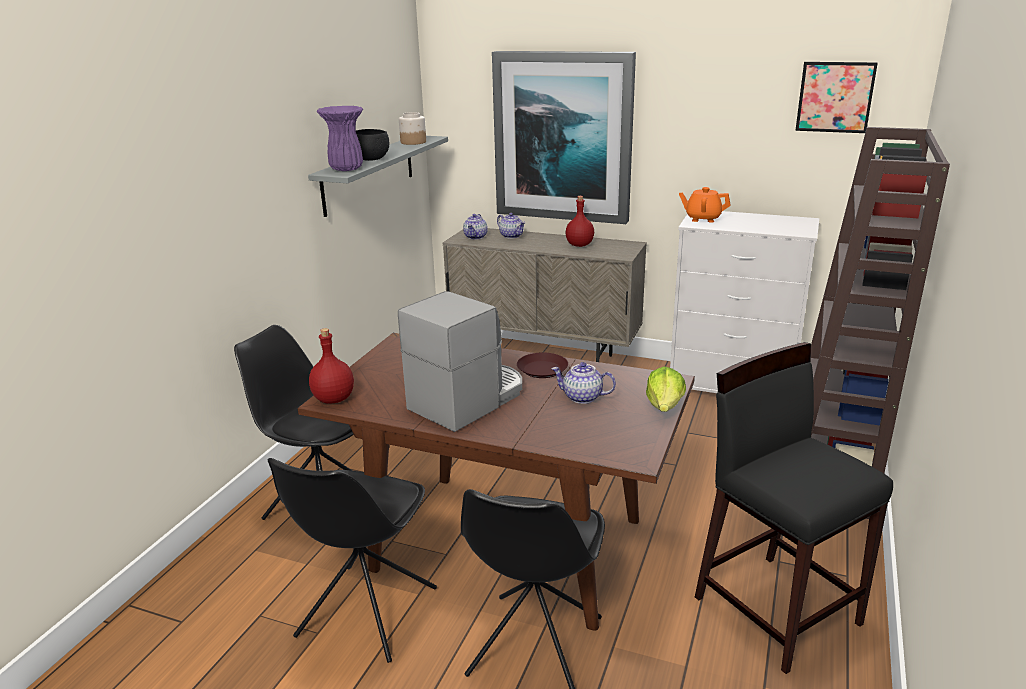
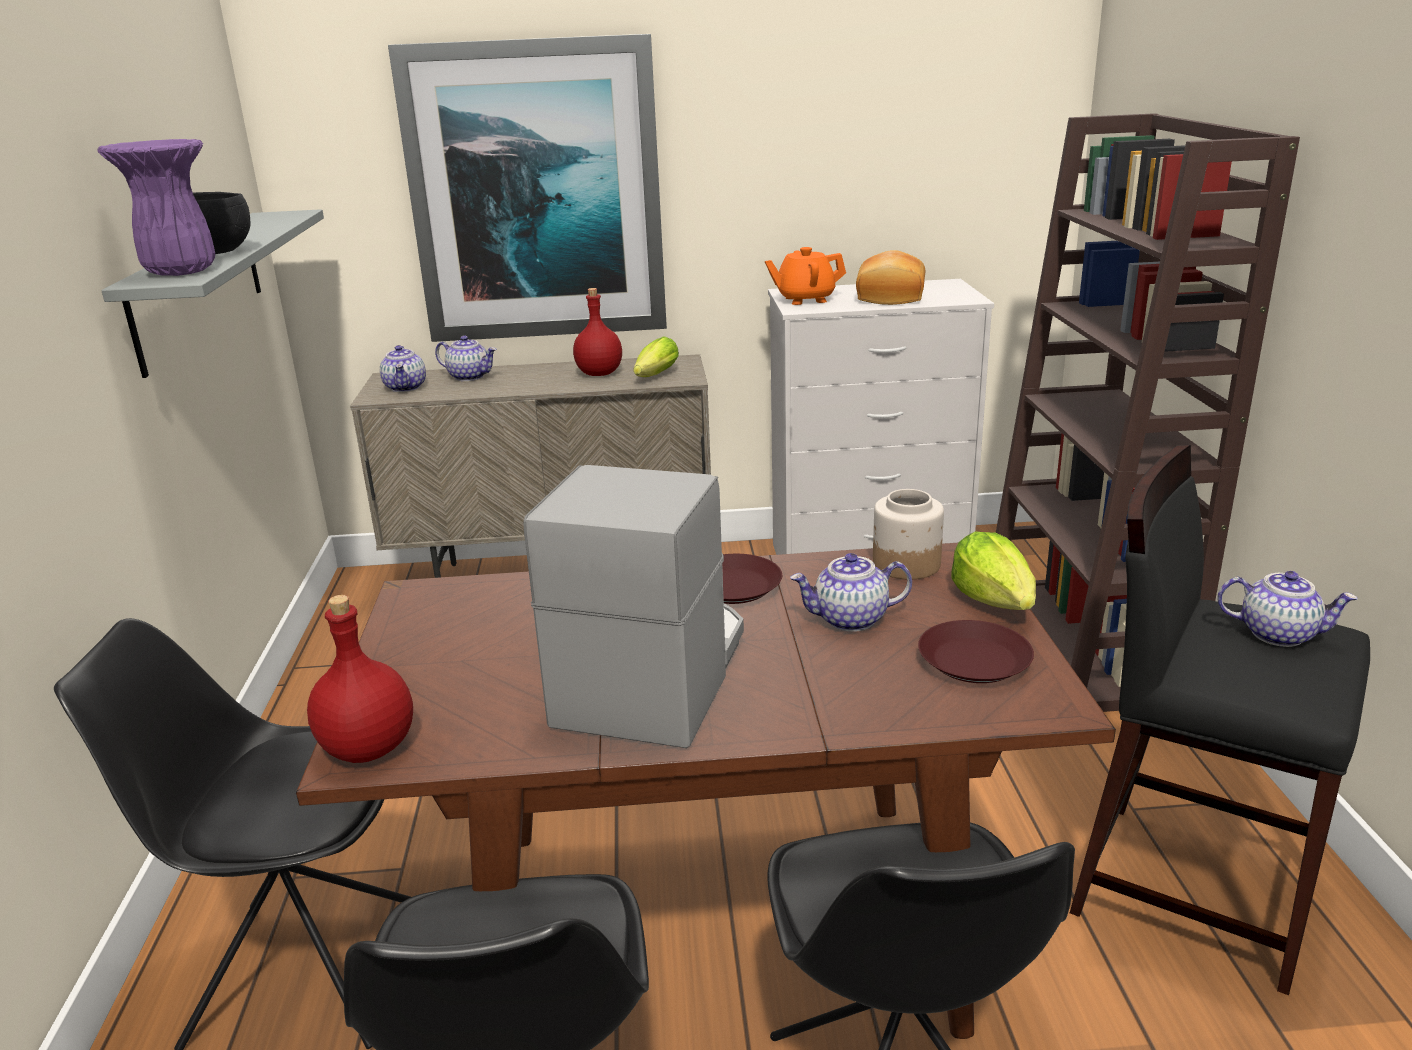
camera: 25 degrees left, 0 degrees up
jar [399,112,426,145] -> jar moved to [873,489,944,579]
picture [795,62,878,133] -> none
none -> lettuce [633,336,679,377]
none -> bread [856,250,925,305]
none -> brown plate [918,620,1034,683]
none -> teapot [1217,571,1357,647]

